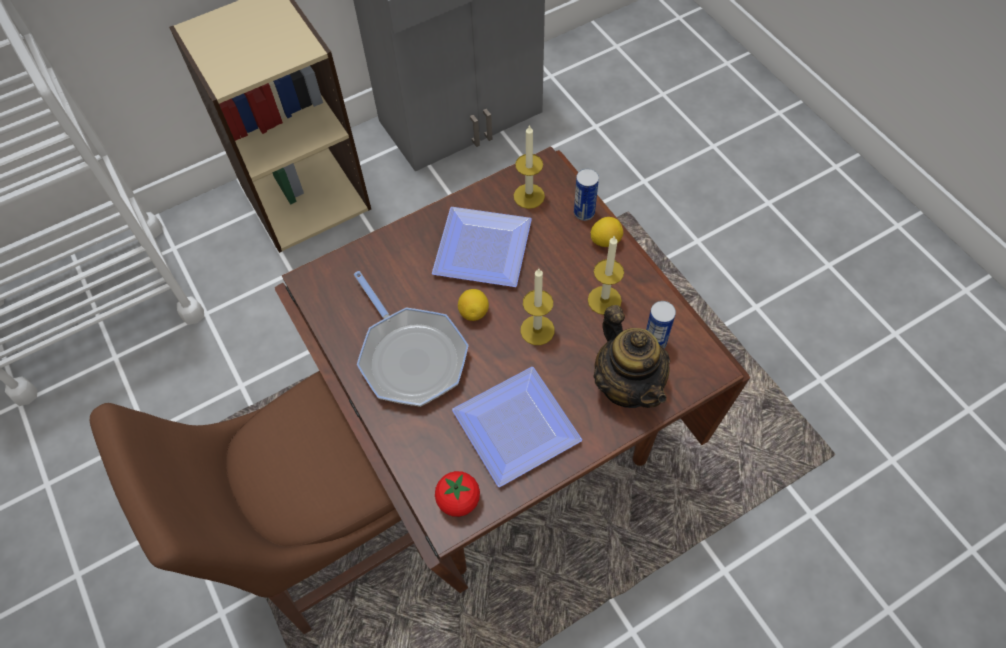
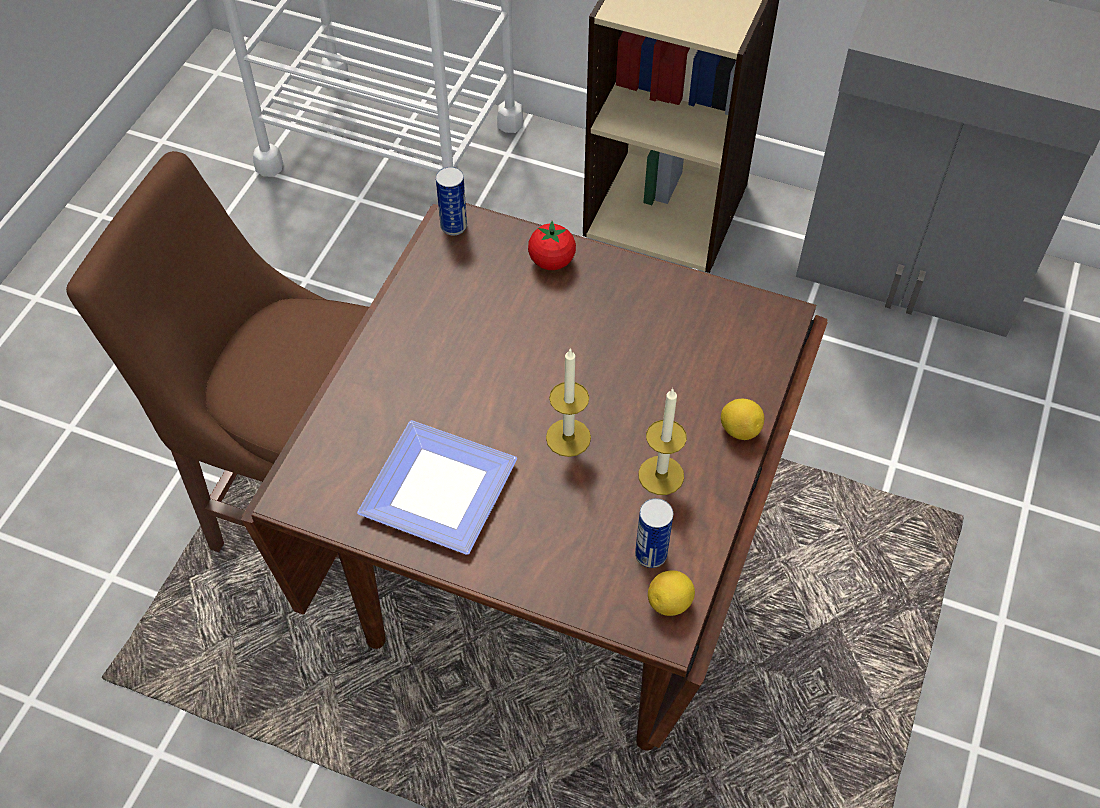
camera: 50 degrees right, 5 degrees down
frying pan [354,271,469,407] -> none
plate [432,207,532,287] -> none
tomato [435,471,480,517] -> tomato moved to [528,221,576,270]
lemon [458,289,489,321] -> lemon moved to [648,570,695,616]
candle [514,124,545,209] -> none
can [574,169,599,221] -> can moved to [436,167,467,235]
teapot [594,305,670,408] -> none

